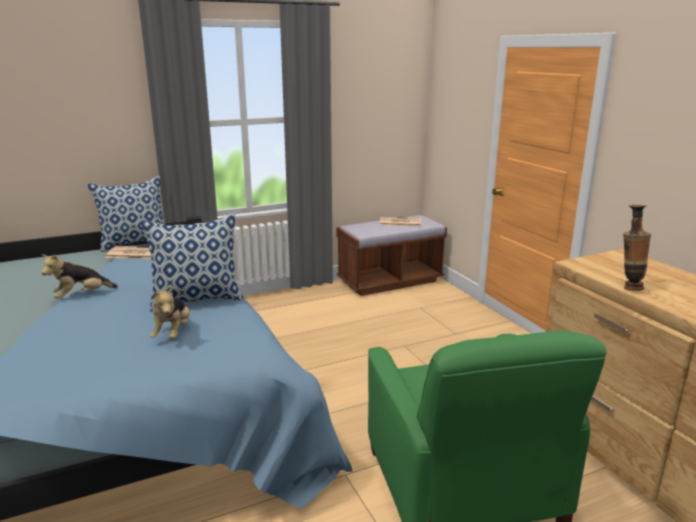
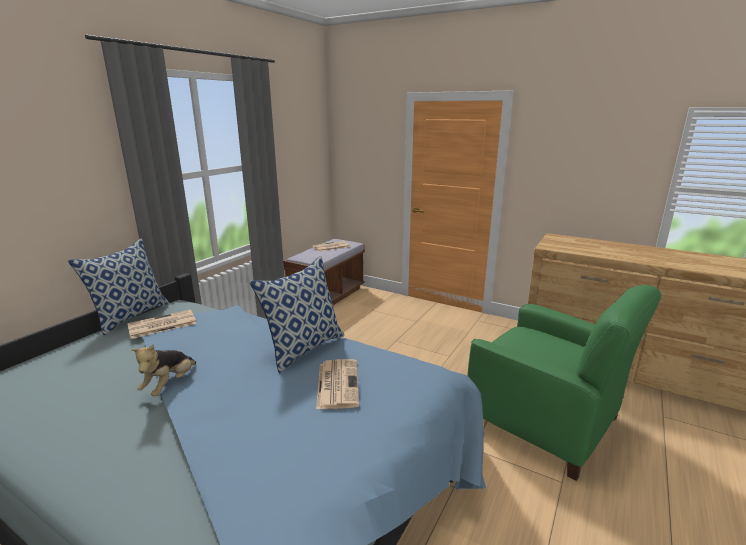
camera: 35 degrees left, 0 degrees up
plush toy [150,286,190,339] -> newspaper [316,359,359,409]
vase [623,205,651,291] -> none

